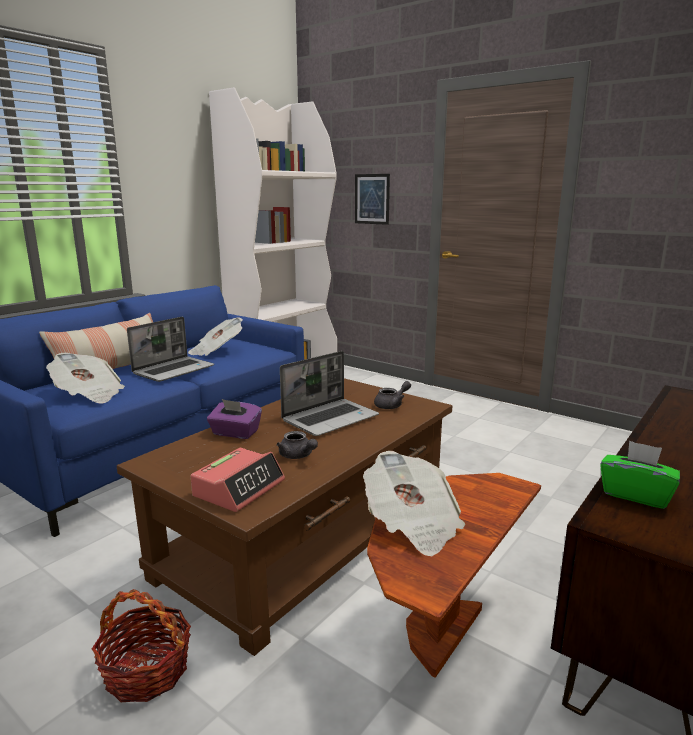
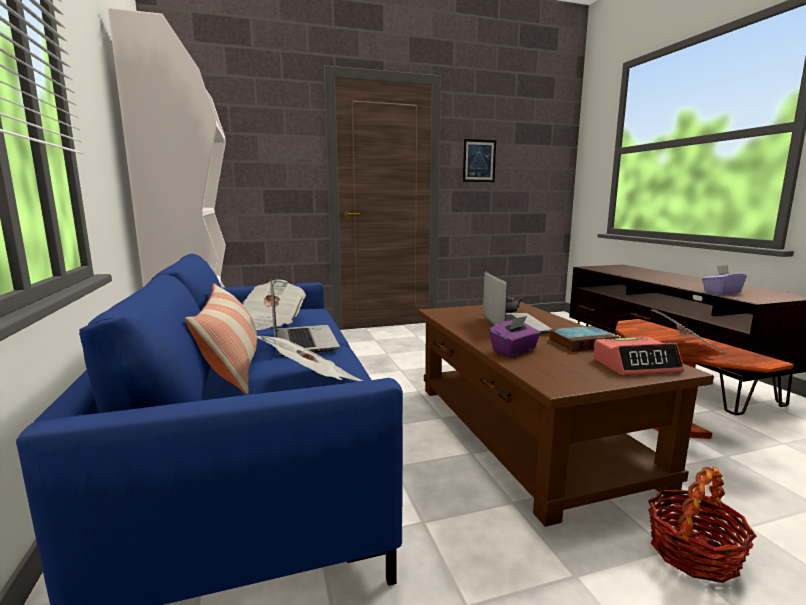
camera: 55 degrees left, 5 degrees down
alarm clock [191,448,285,512] -> alarm clock turned 105 degrees clockwise [593,337,684,376]
grey teapot [277,431,318,459] -> book [549,326,620,352]
picture [355,174,390,225] -> picture moved to [463,139,496,182]
green tissue box [600,440,680,509] -> purple tissue box [702,265,747,295]

